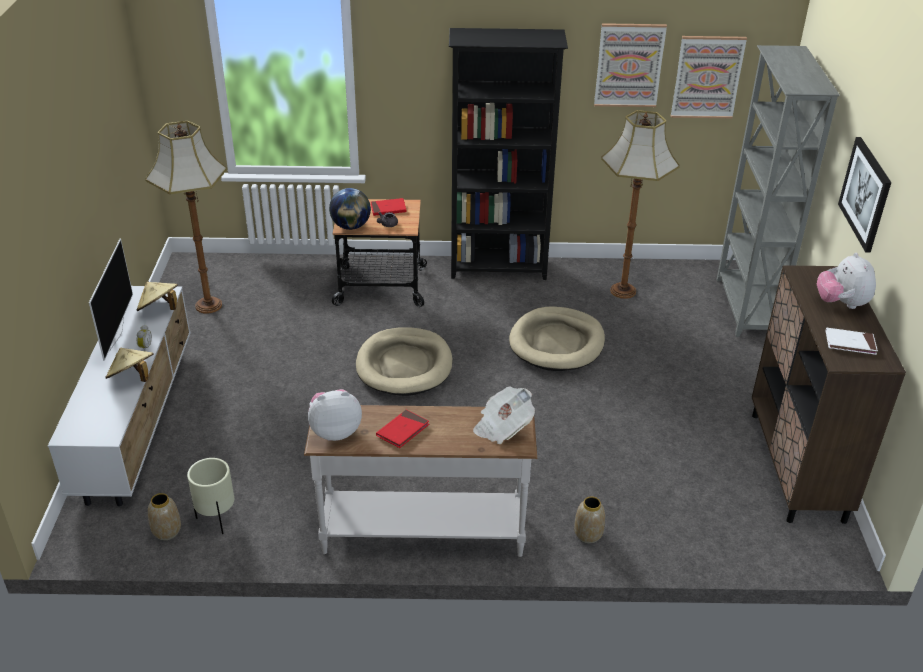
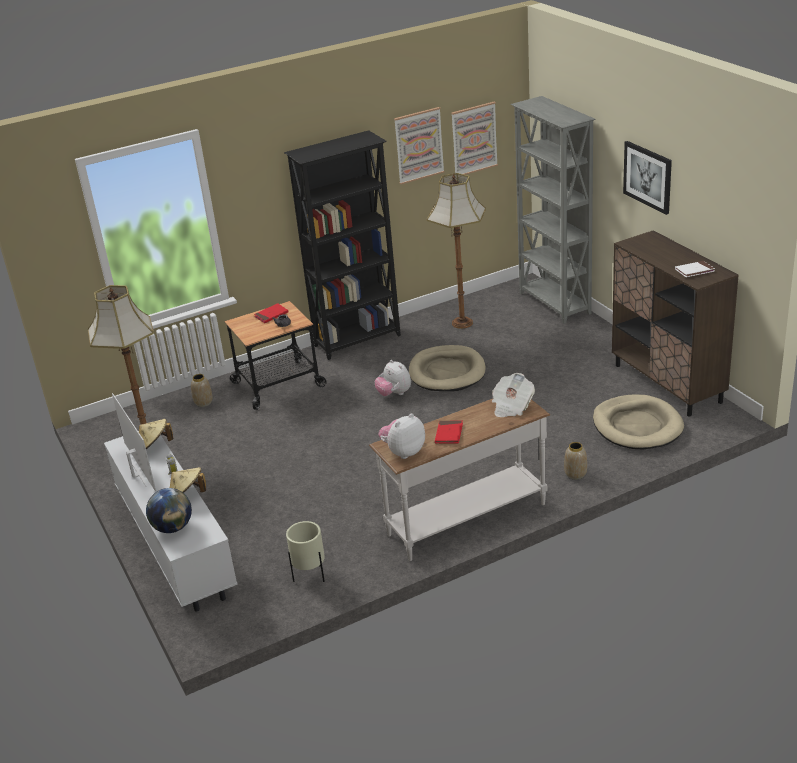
camera: 25 degrees left, 5 degrees down
vase [148,493,181,540] -> vase moved to [191,374,213,407]
globe [329,188,371,230] -> globe moved to [146,488,192,533]
beige dog bed [356,327,453,396] -> beige dog bed moved to [593,394,684,449]
plush toy [817,253,876,309] -> plush toy moved to [375,360,411,396]

